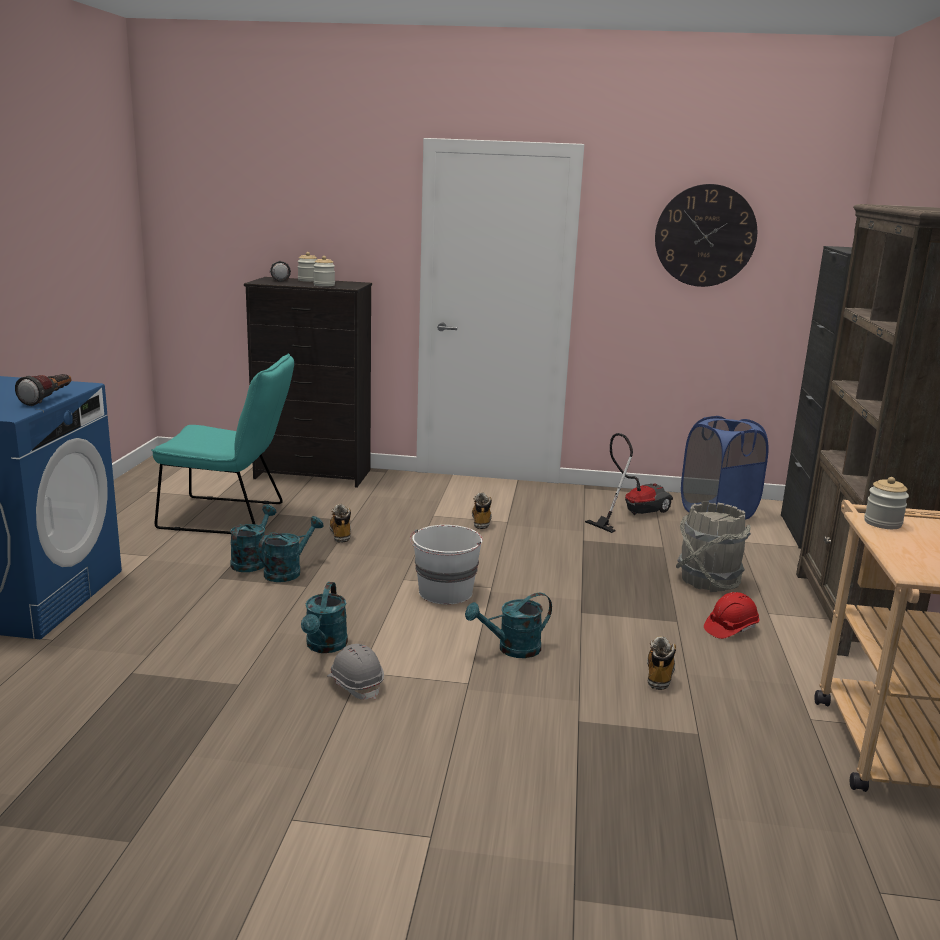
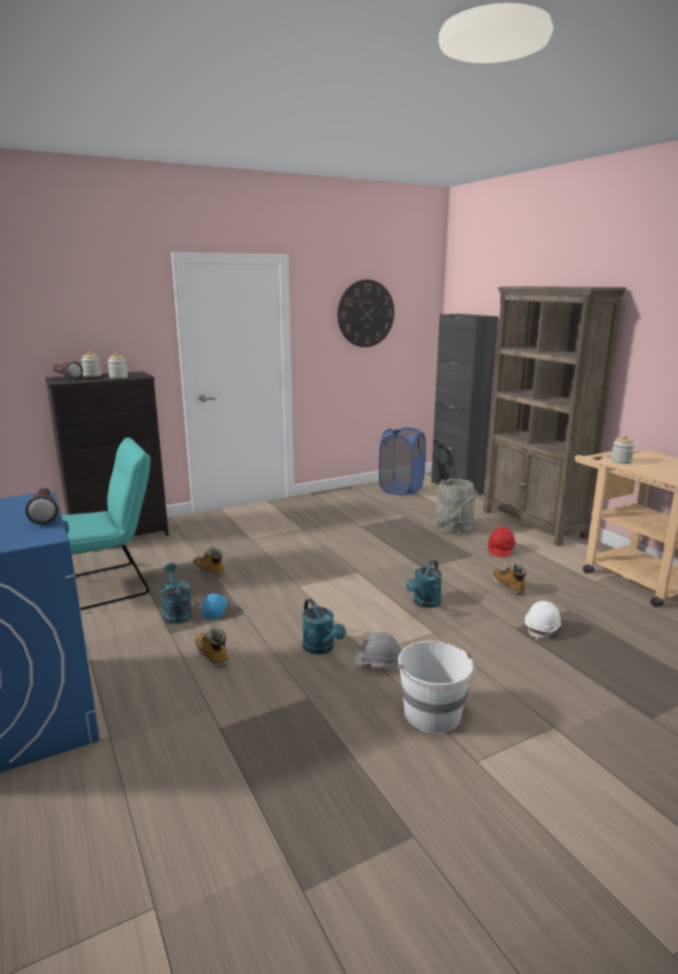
camera: 35 degrees left, 0 degrees up
turquoise watering can [258,516,324,582] -> blue cap [202,593,228,619]
white bucket [410,525,483,604] -> white bucket moved to [398,641,476,734]
boot [472,492,492,529] -> boot moved to [195,627,229,668]
vacuum cleaner [585,433,673,533] -> none
none -> white hard hat [525,601,562,640]

